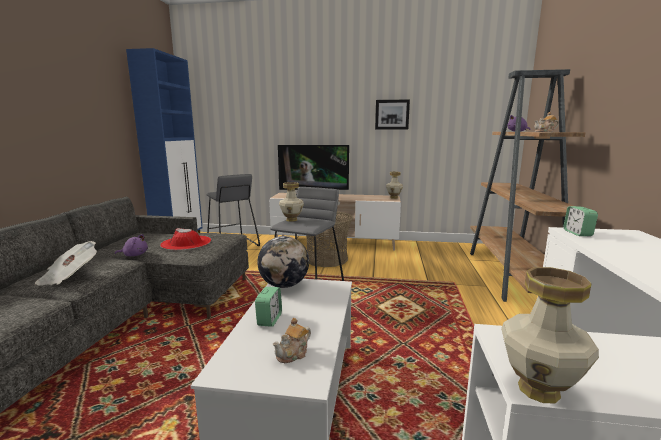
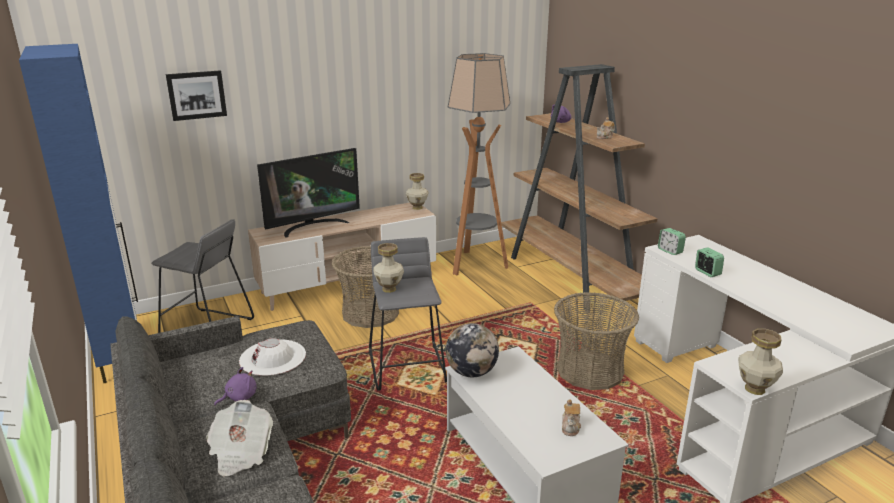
camera: 35 degrees left, 10 degrees up
red hat [160,228,211,250] -> white hat [239,338,306,376]
alarm clock [255,287,282,327] -> alarm clock moved to [695,247,724,277]
picture [375,99,410,130] -> picture moved to [166,70,227,121]
none -> floor lamp [447,53,510,275]
none -> basket [554,292,639,390]

